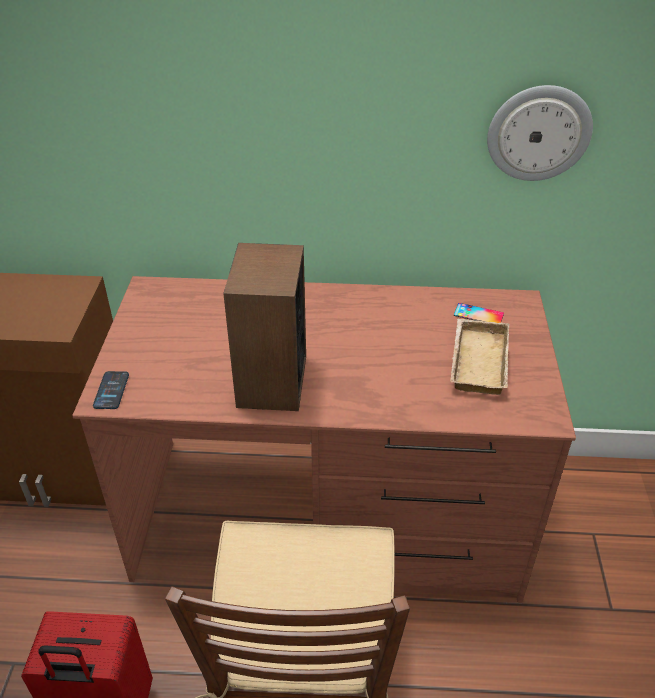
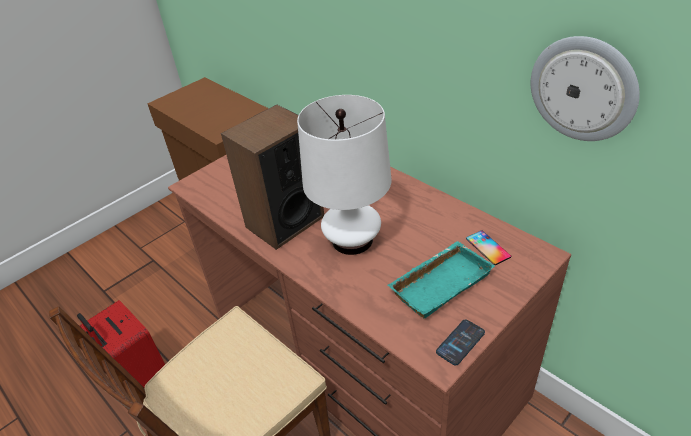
camera: 45 degrees right, 0 degrees up
phone [93,371,129,409] -> phone moved to [436,319,485,366]
beige tray [450,319,509,395] -> turquoise tray [387,241,495,319]
none -> white table lamp [297,95,392,255]

